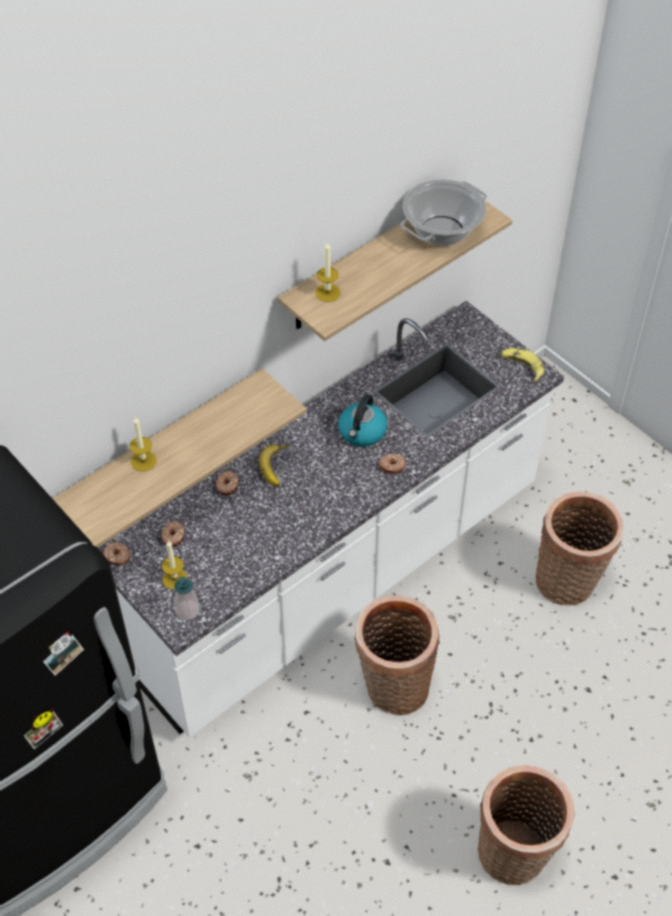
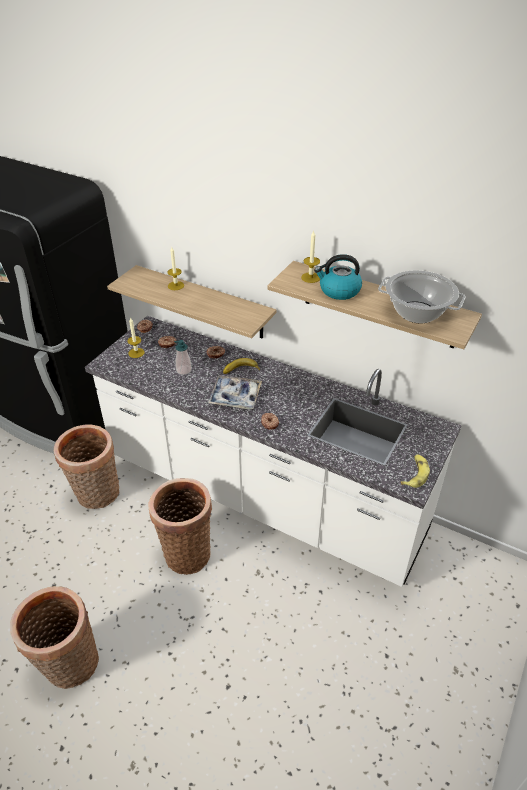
camera: 70 degrees right, 10 degrees down
soap dispenser [174,576,200,620] -> soap dispenser moved to [174,340,192,375]
kettle [338,394,388,447] -> kettle moved to [314,254,362,300]
basket [536,492,623,606] -> basket moved to [54,425,119,509]
none -> tray [208,375,262,409]

